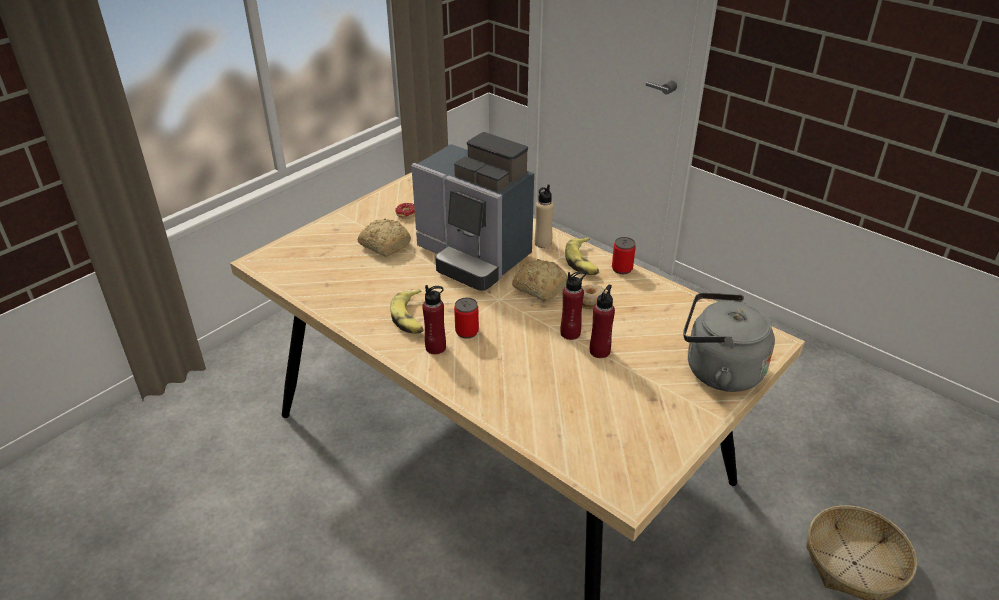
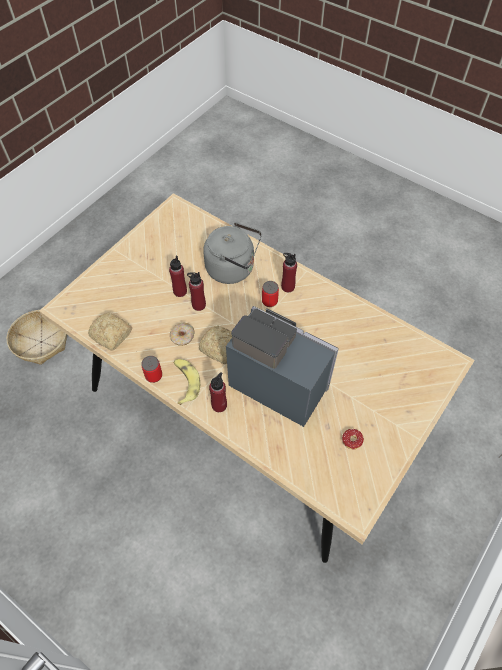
camera: 175 degrees right, 20 degrees up
bread [358,219,411,257] -> bread moved to [88,312,132,351]
banana [390,289,424,334] -> none
beige bottle [535,184,554,248] -> red bottle [209,372,227,412]
grey kettle [683,292,775,392] -> grey kettle moved to [203,222,262,284]

